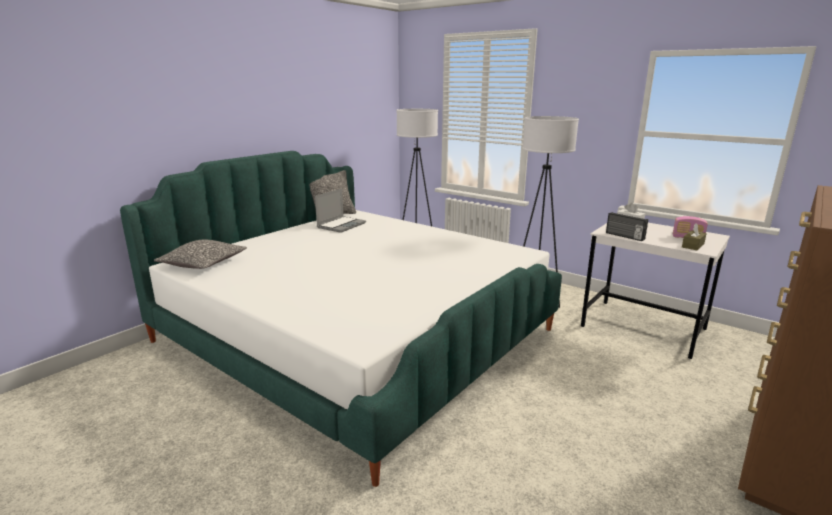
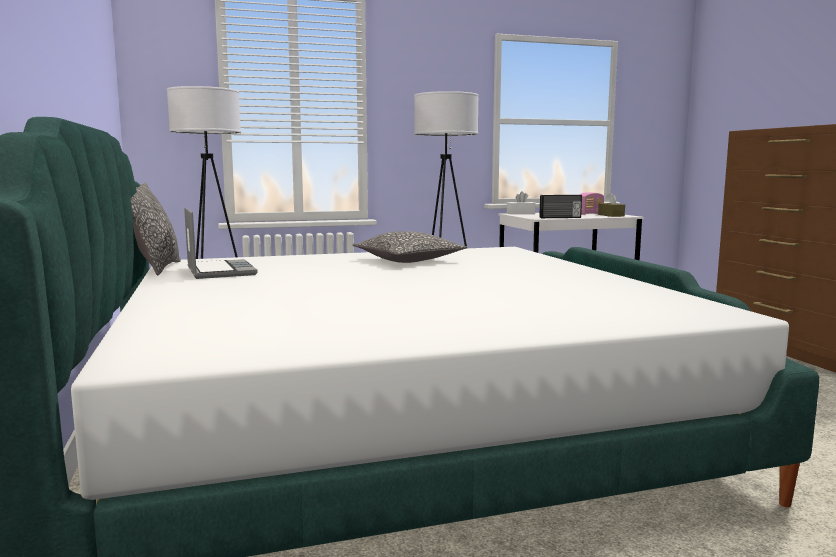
camera: 55 degrees left, 10 degrees down
pillow [154,240,247,269] -> pillow moved to [352,231,467,263]

